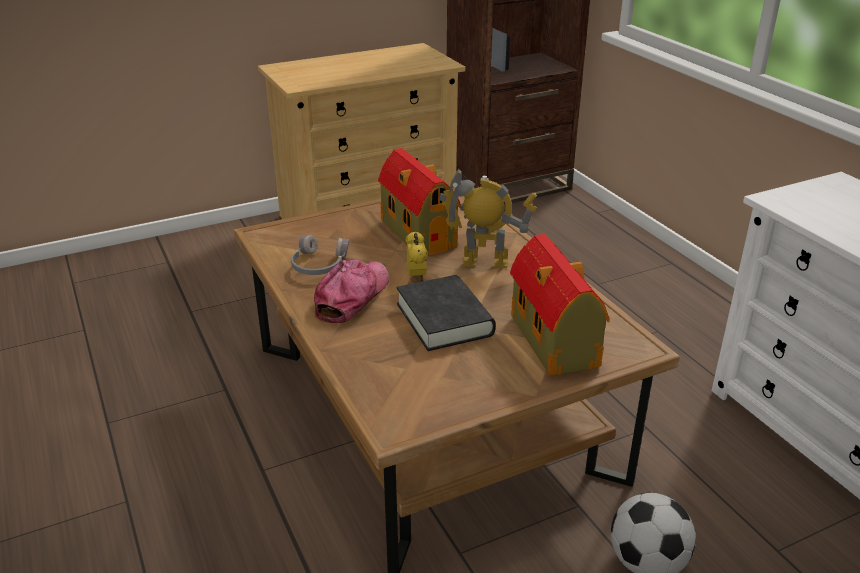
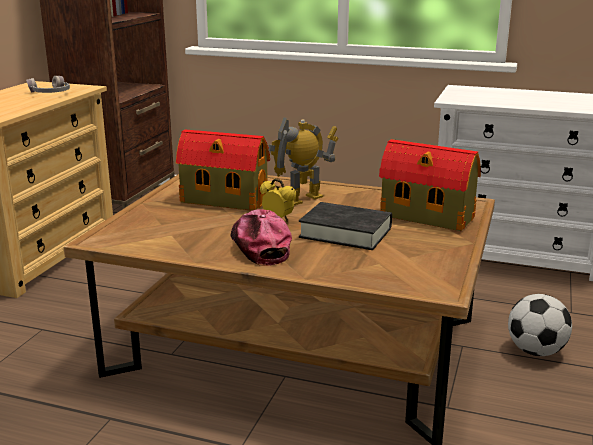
camera: 45 degrees left, 10 degrees down
grey headphones [291,235,349,275] -> grey headphones moved to [26,76,70,93]

